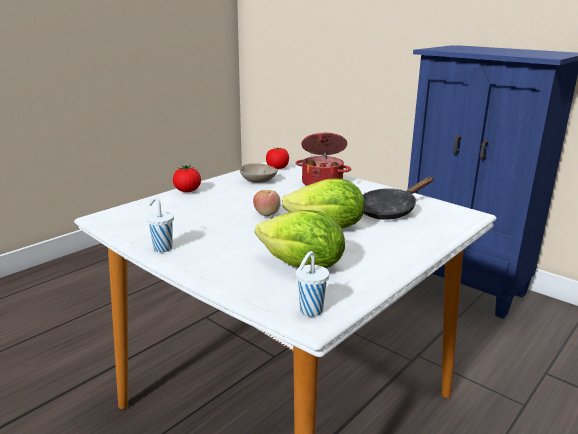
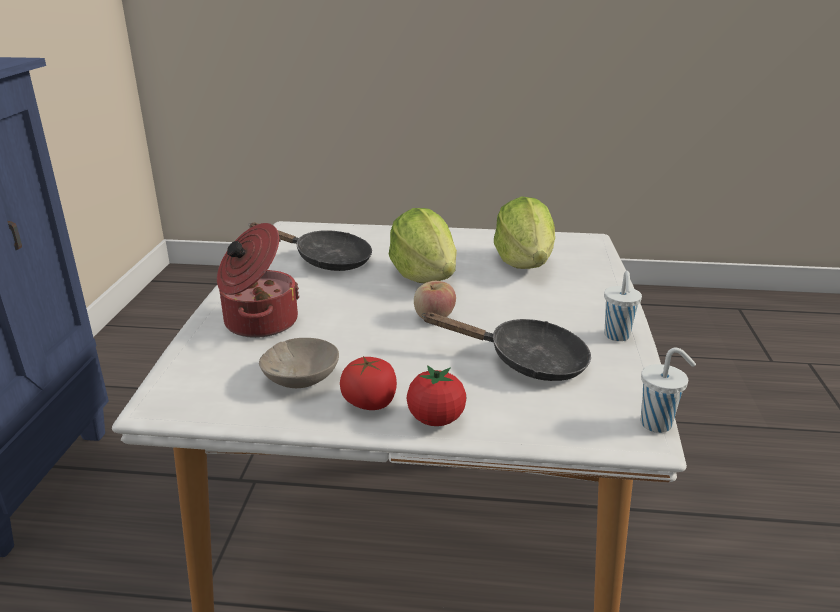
camera: 125 degrees left, 5 degrees up
tomato [266,148,289,169] -> tomato moved to [340,356,397,410]
white cup [296,251,329,316] -> white cup moved to [641,348,696,433]
none -> black frying pan [422,312,591,381]

